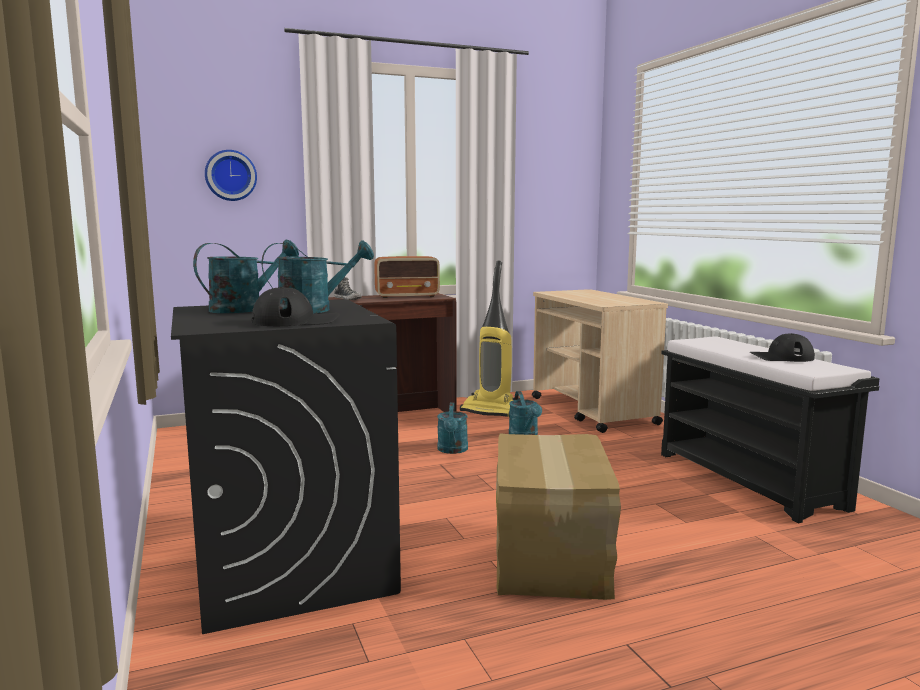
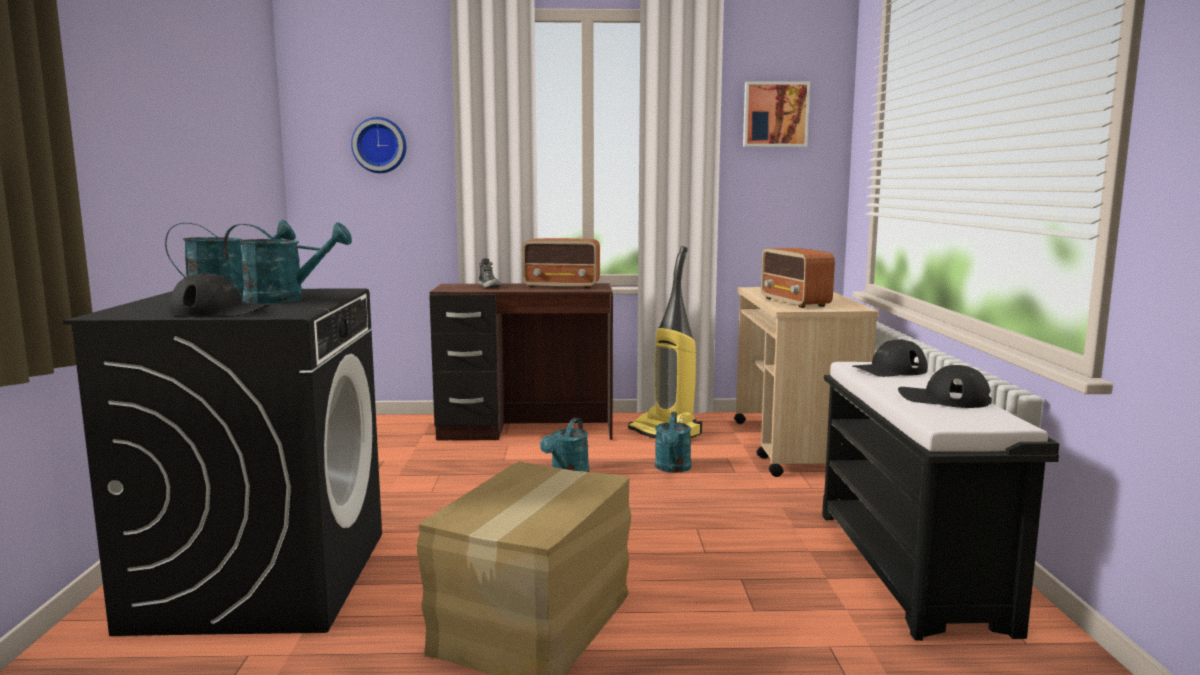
camera: 20 degrees right, 0 degrees up
none -> picture [743,81,810,147]
none -> radio [761,248,835,308]
none -> black cap [852,339,928,377]

